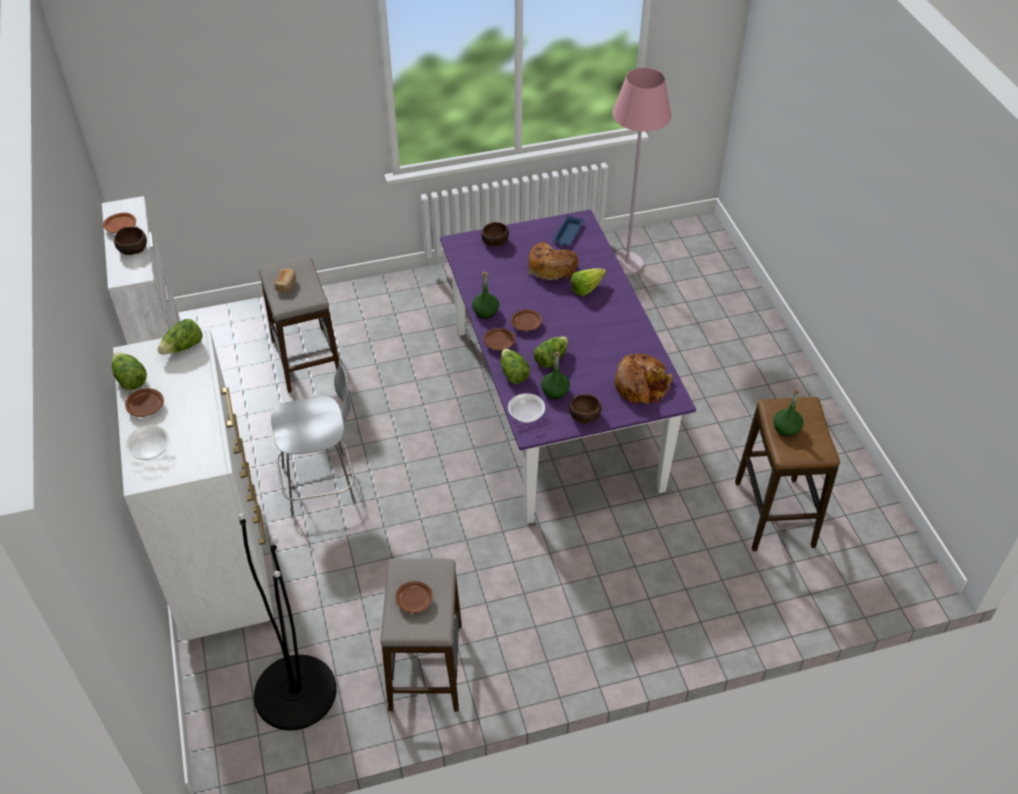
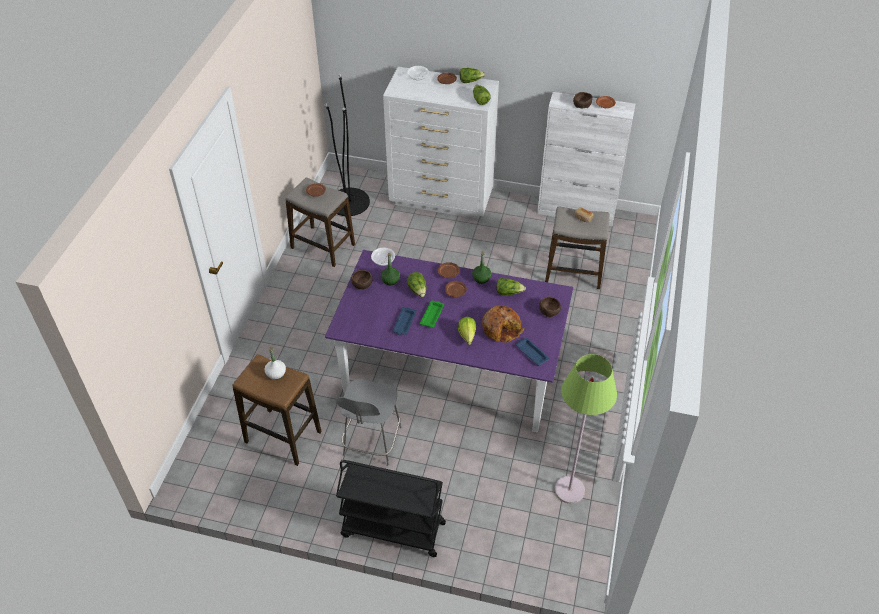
camera: 120 degrees right, 0 degrees up
grey chair [271,360,356,516] -> grey chair moved to [335,379,402,465]
lettuce [501,348,530,384] -> lettuce moved to [496,278,526,295]
pink floor lamp [612,68,671,275] -> green floor lamp [555,354,617,504]
bread [614,354,673,404] -> none
green bottle [773,389,804,437] -> white bottle [264,347,286,380]
none -> black cart [336,460,446,557]
none -> blue tray [393,307,417,335]
none -> green tray [420,301,444,328]

